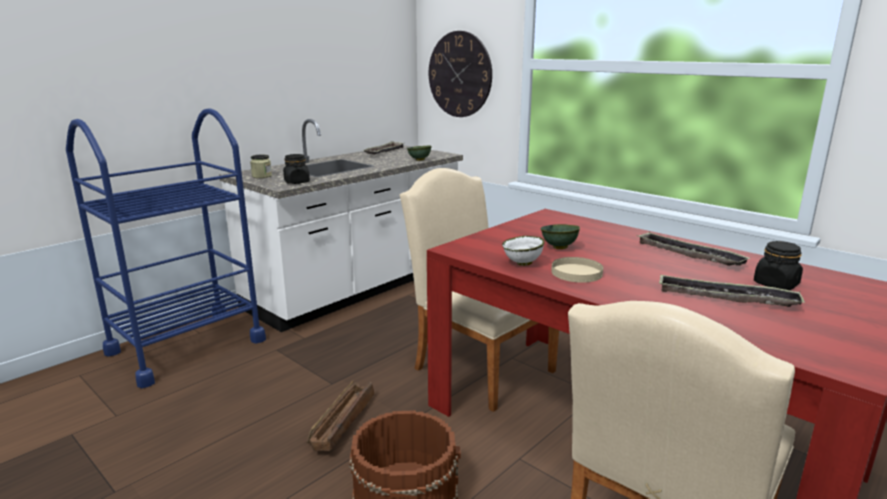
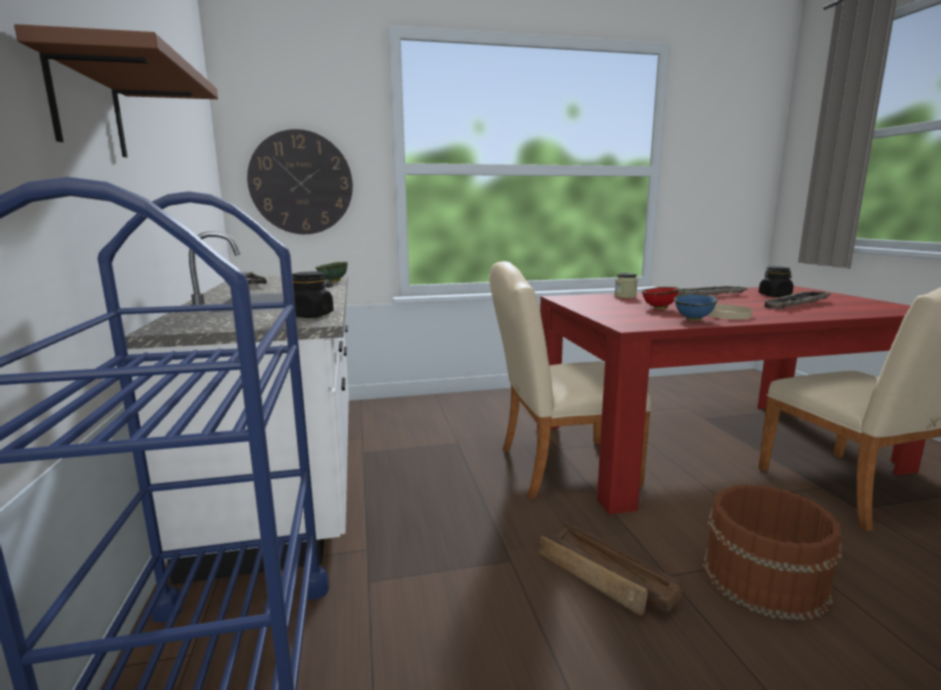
camera: 55 degrees left, 5 degrees down
jar [250,155,272,178] -> jar moved to [615,273,638,298]
white bowl [502,236,545,266] -> blue bowl [674,294,718,321]
green bowl [541,224,580,249] -> red bowl [641,287,679,309]
none -> brown shelf [14,24,218,157]

